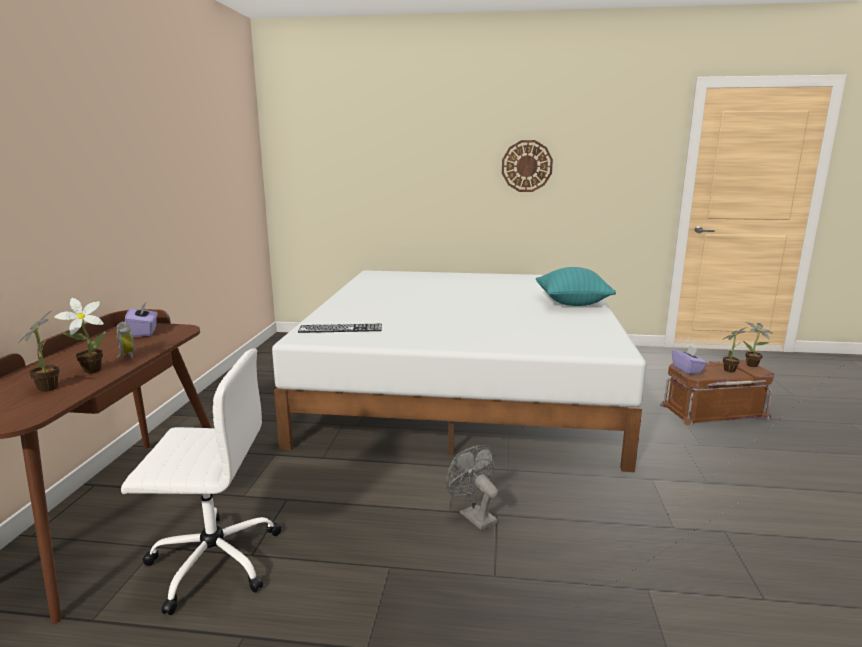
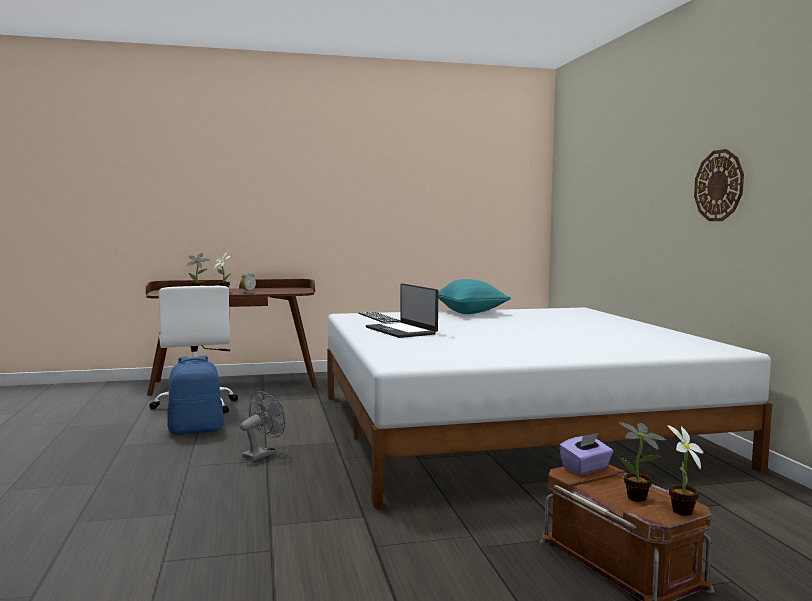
camera: 70 degrees right, 10 degrees down
purple tissue box [125,301,158,337] -> none
turquoise pillow [536,267,616,306] -> turquoise pillow moved to [438,279,511,314]
none -> blue backpack [167,356,224,435]
none -> laptop [366,283,438,338]

